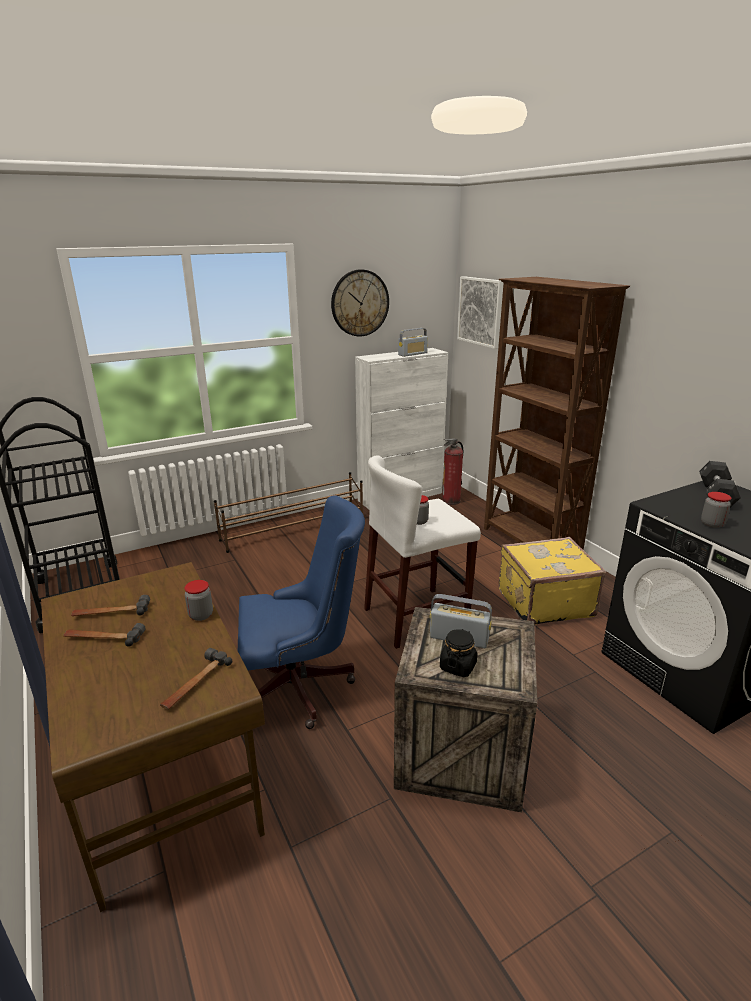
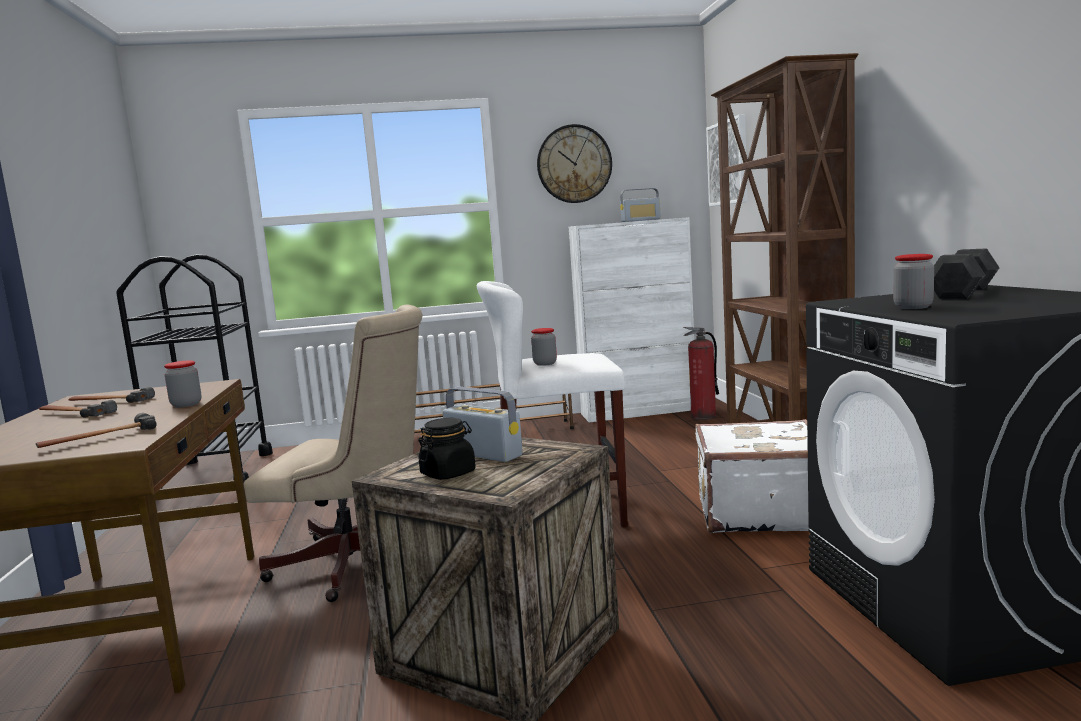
camera: 20 degrees right, 15 degrees down
blue office chair [238,495,365,729] -> beige office chair [244,305,423,602]
yellow suitcase [498,537,606,625] -> white suitcase [695,419,810,533]

